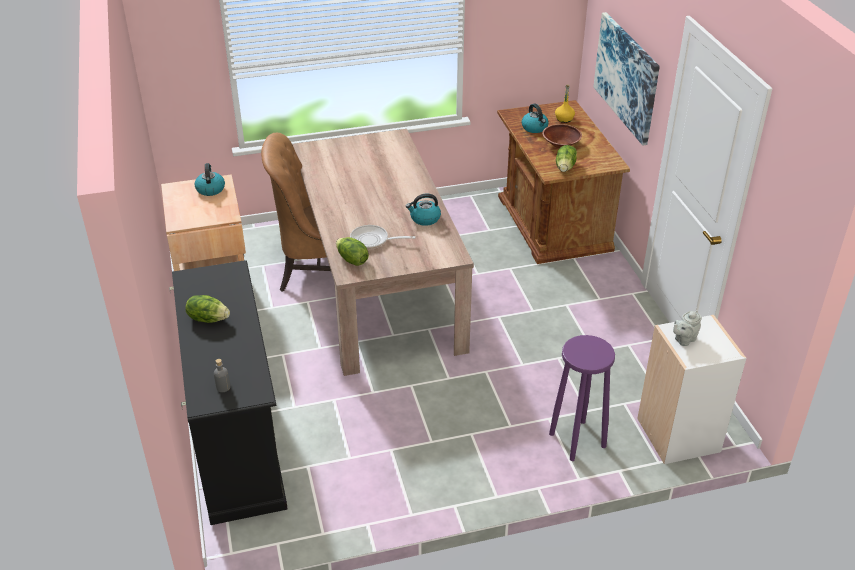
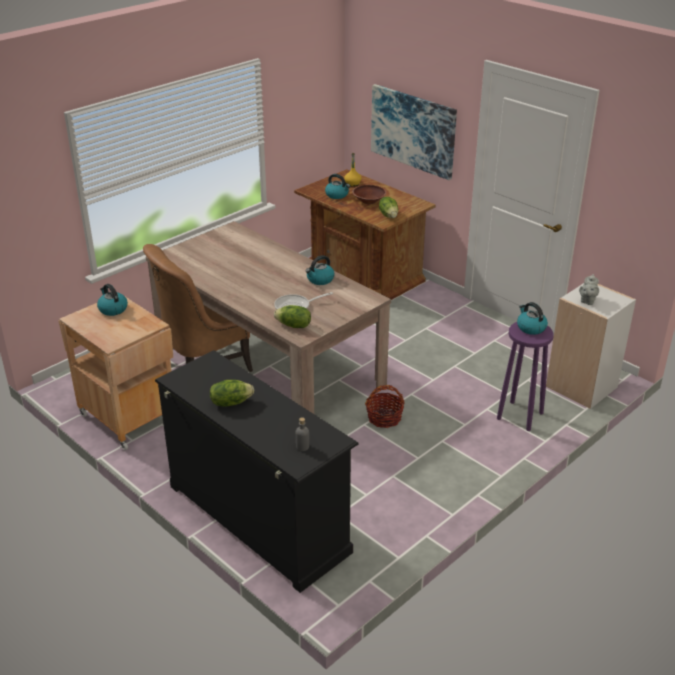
camera: 30 degrees left, 5 degrees down
none -> basket [365,385,405,428]
none -> kettle [517,302,548,335]

